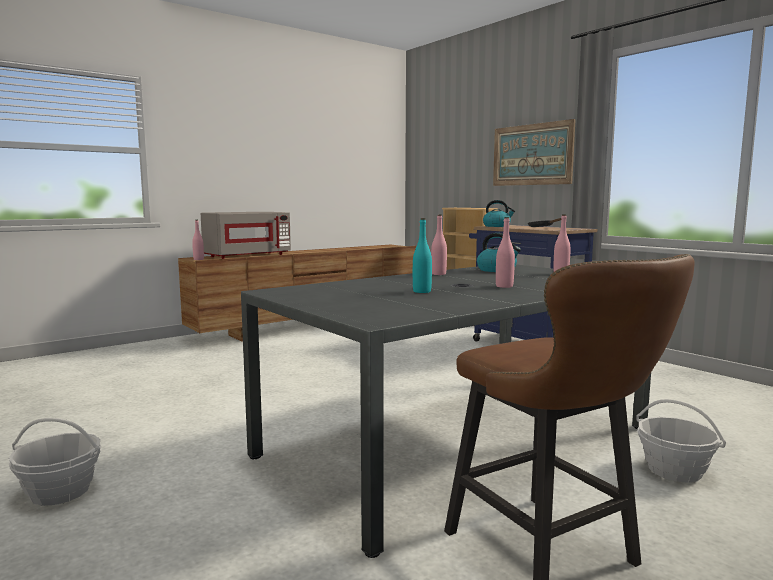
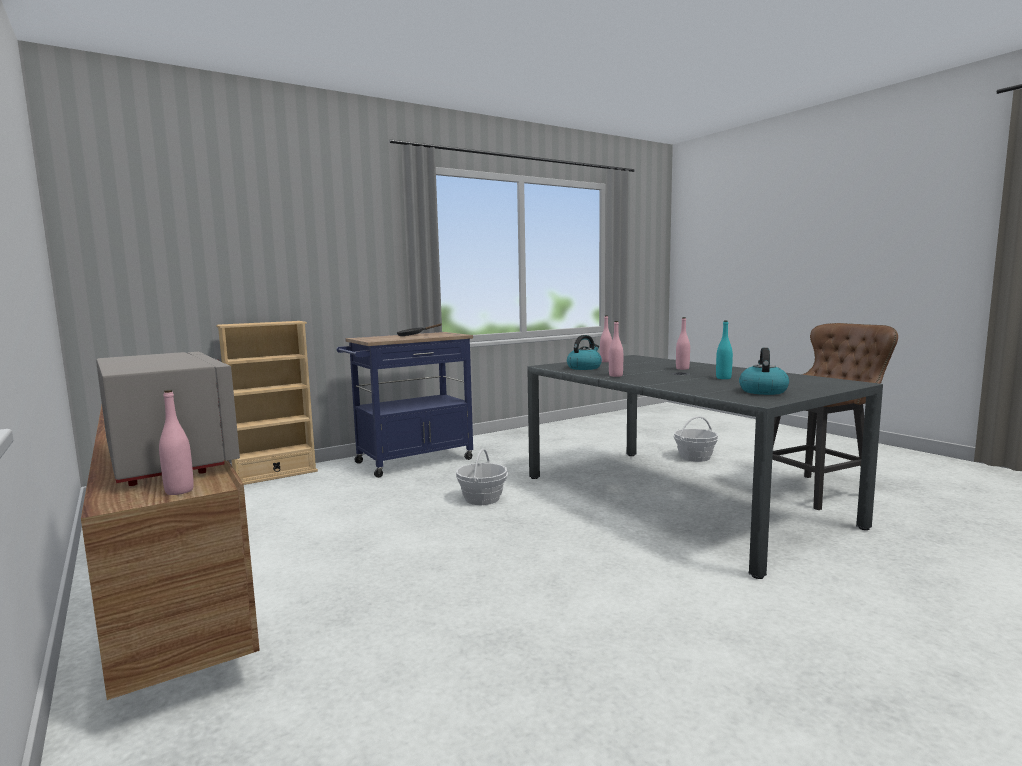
camera: 85 degrees left, 0 degrees up
basket [8,418,102,506] -> basket moved to [456,448,508,505]
kettle [483,200,515,227] -> kettle moved to [739,348,789,395]
picture [493,119,576,186] -> none

